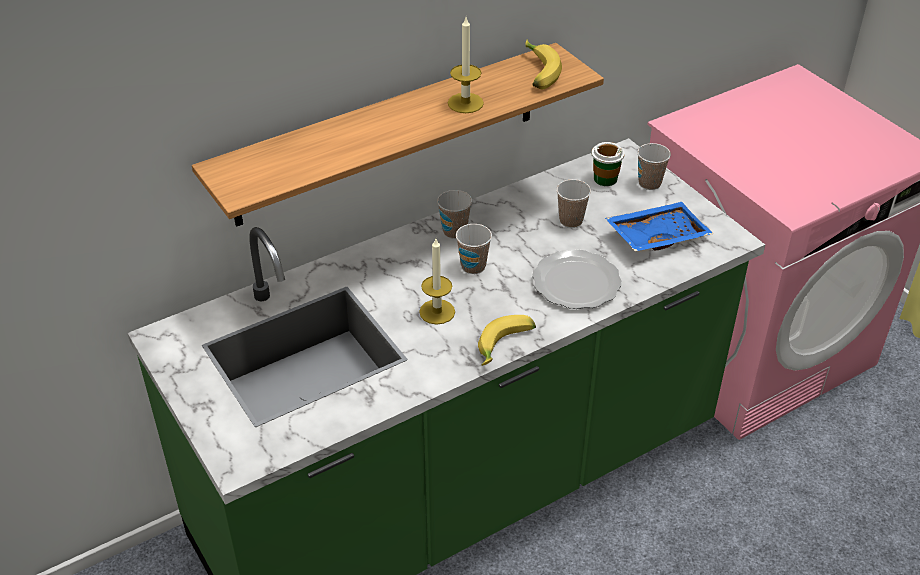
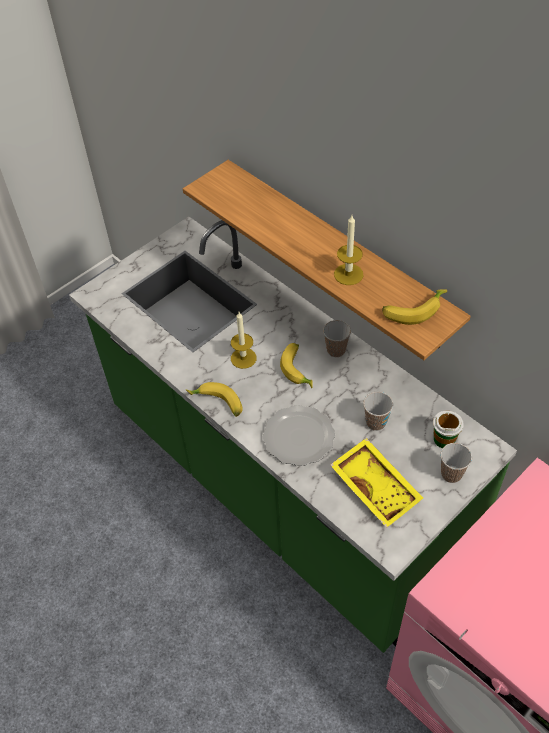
camera: 80 degrees right, 10 degrees up
cup [456,224,492,274] -> banana [280,343,313,388]
blue tray [605,202,713,251] -> yellow tray [330,438,423,528]

